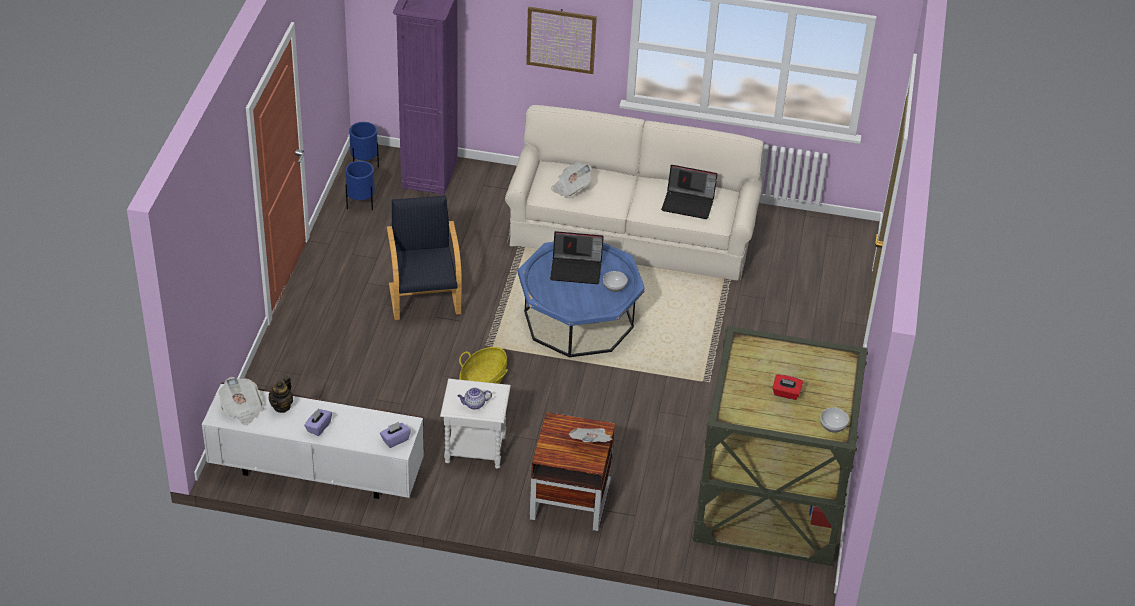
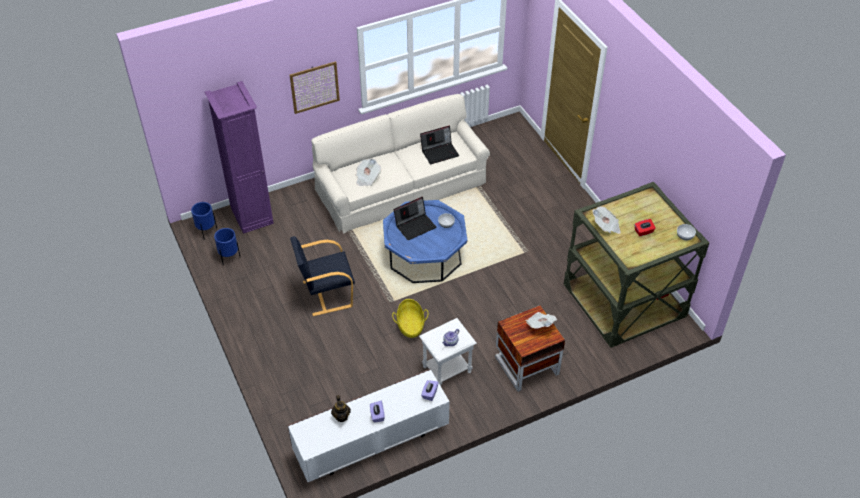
camera: 35 degrees left, 5 degrees up
newspaper [218,377,264,425] -> newspaper moved to [593,206,620,234]
black armchair [387,195,462,320] -> black armchair turned 60 degrees counterclockwise [290,236,355,316]

